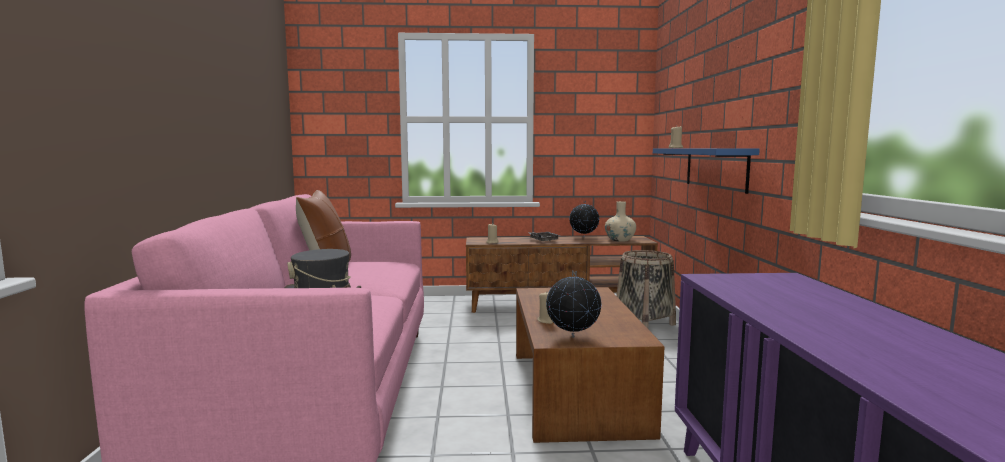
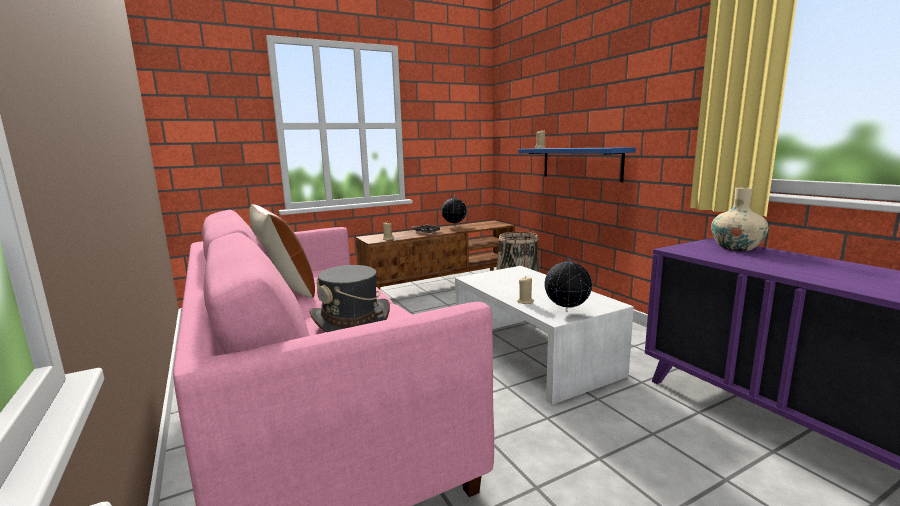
camera: 25 degrees left, 5 degrees up
brown coffee table [516,287,664,443] -> white coffee table [455,266,634,405]
beige vase [605,201,636,242] -> beige vase moved to [711,187,769,251]

